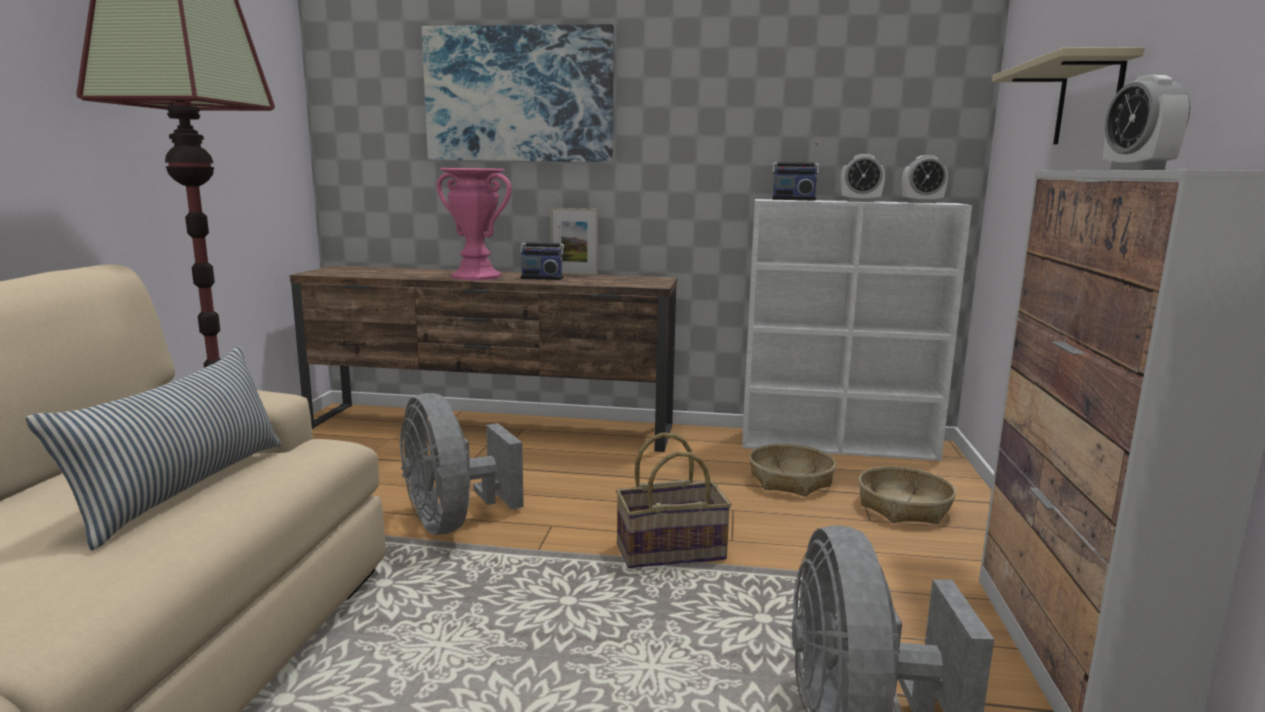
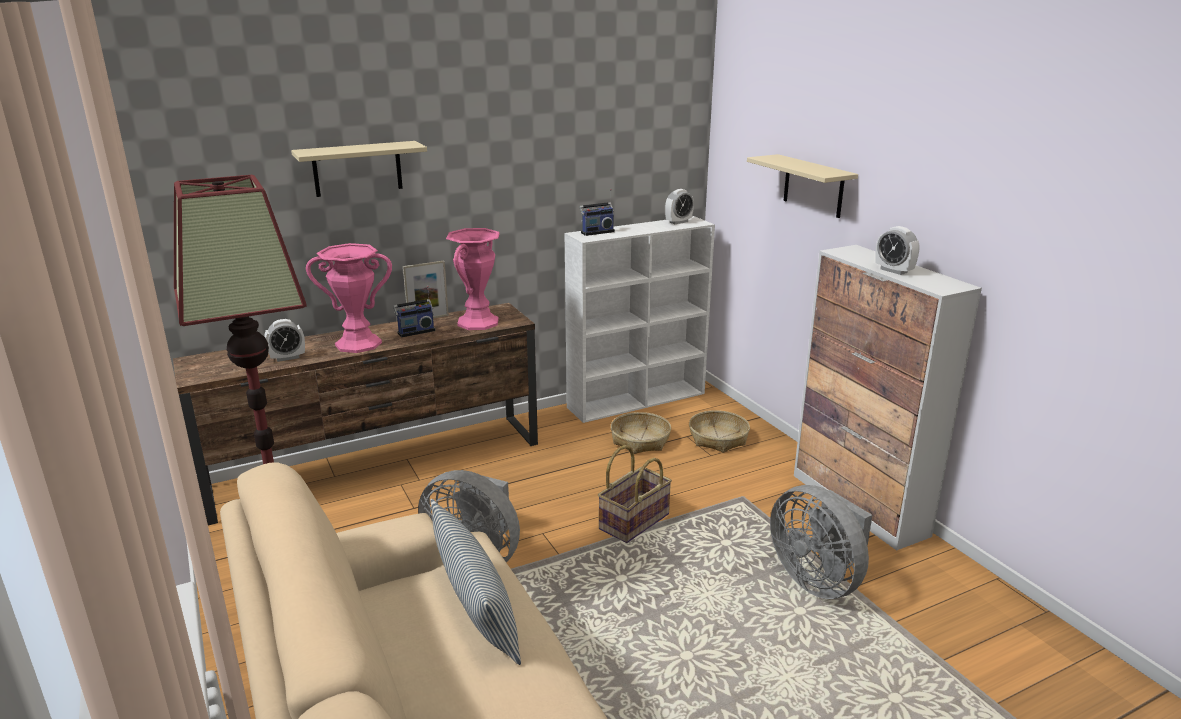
camera: 35 degrees left, 10 degrees up
picture [422,24,614,162] -> beige shelf [291,141,427,197]
alarm clock [840,154,885,202] -> alarm clock moved to [265,319,305,362]
none -> pink vase [446,228,500,330]

